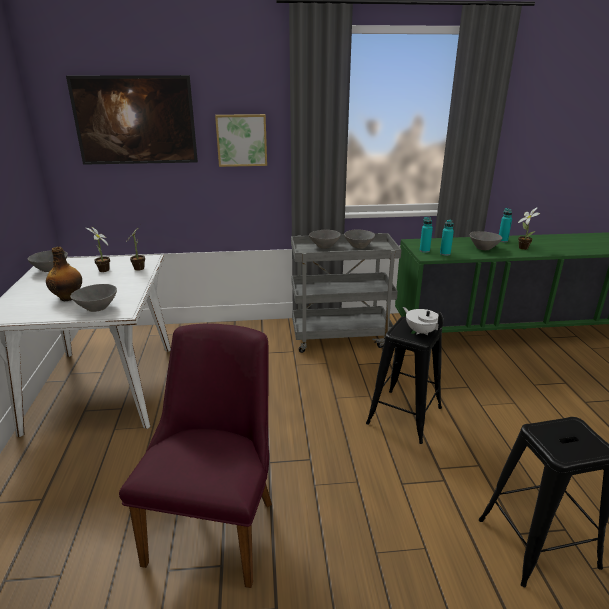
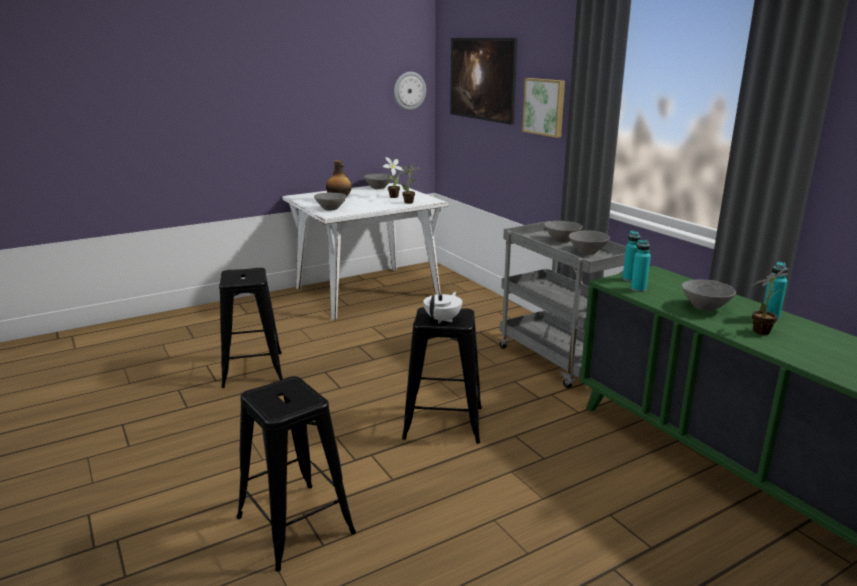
camera: 65 degrees right, 5 degrees down
purple chair [119,323,272,588] -> black stool [219,268,283,388]
none -> wall clock [394,72,426,110]

